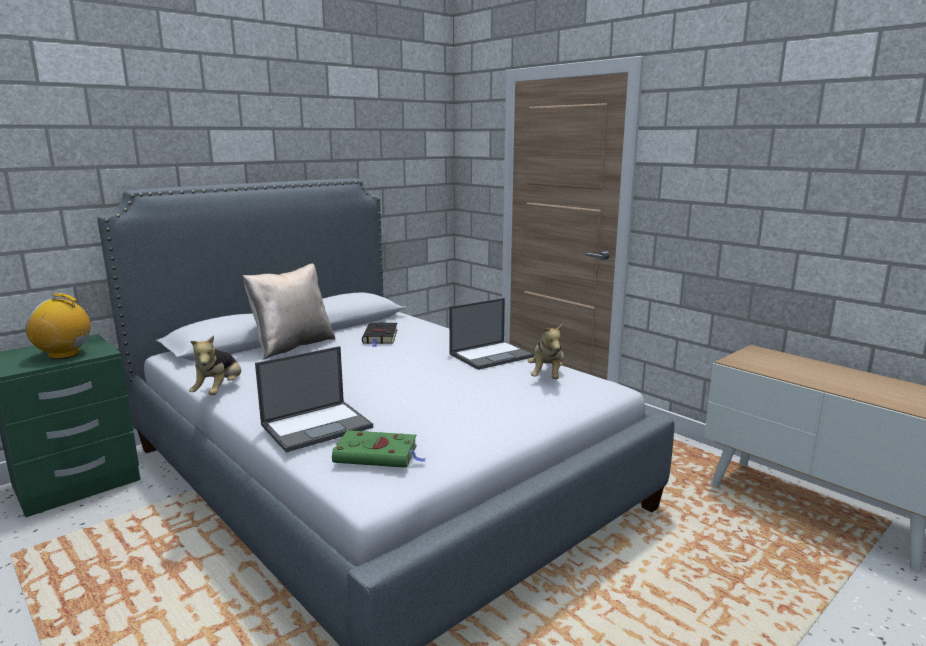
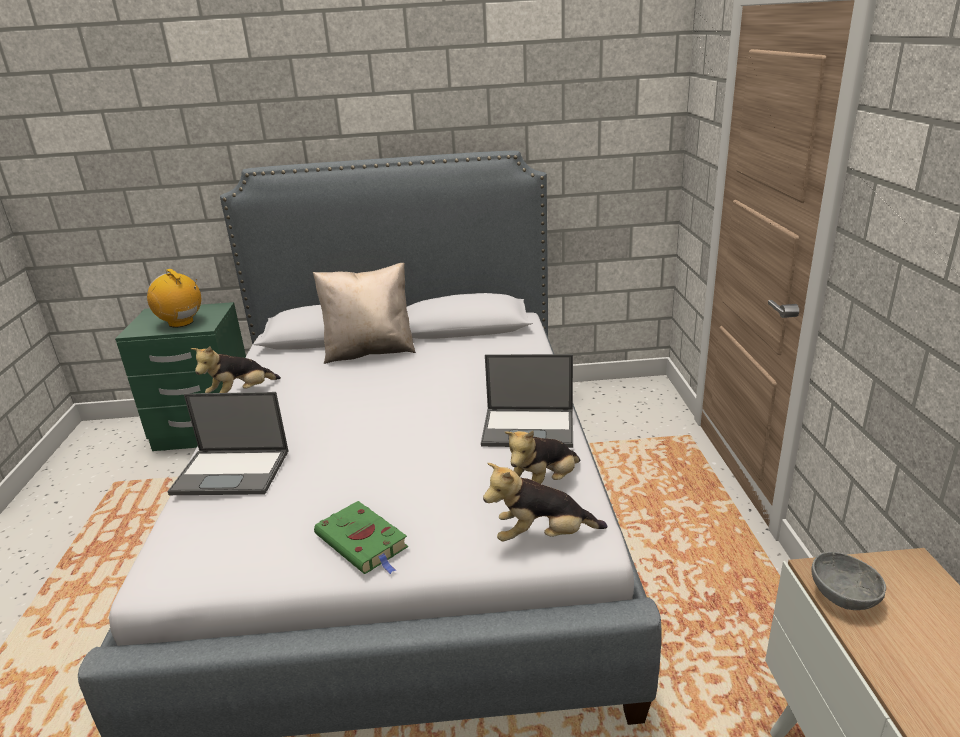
camera: 40 degrees right, 10 degrees up
green book [332,430,426,468] -> green book moved to [314,501,408,574]
black book [362,322,398,347] -> none
none -> plush toy [483,463,607,542]
none -> grey bowl [811,552,886,610]

